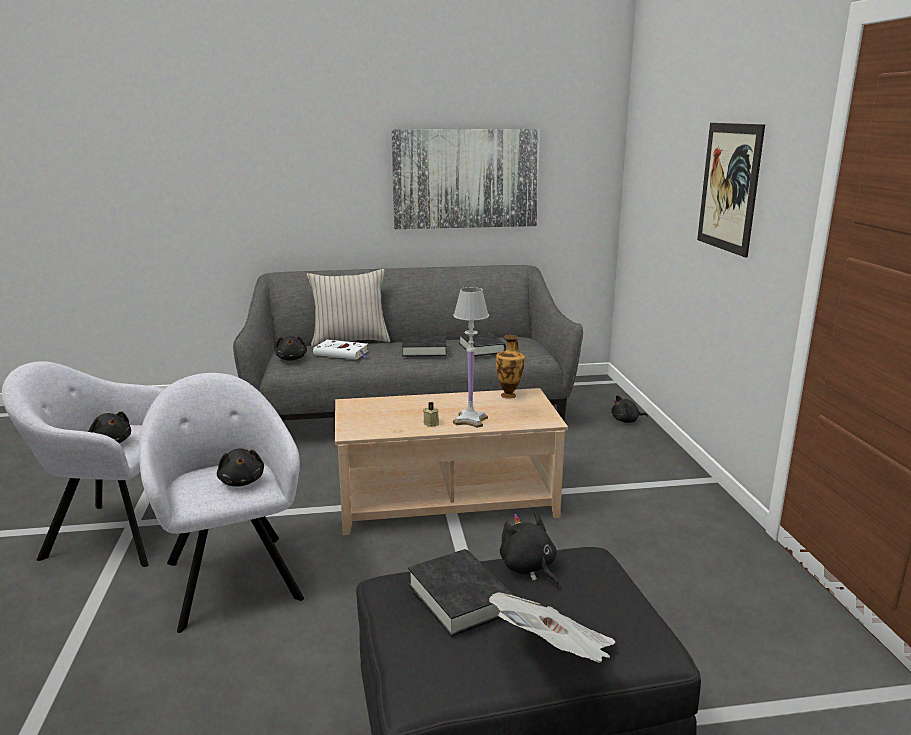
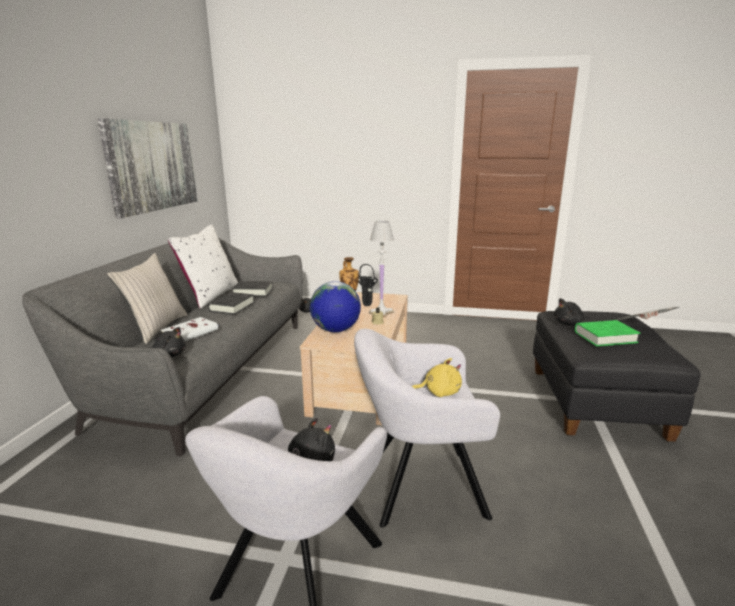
camera: 70 degrees left, 0 degrees up
black plush toy [217,448,264,487] -> yellow plush toy [412,358,462,397]
black book [408,549,515,637] -> green book [575,320,640,346]
picture [697,123,765,257] -> none
none -> white pillow [168,225,238,309]
none -> globe [310,281,361,332]
none -> black vase [358,264,378,306]

